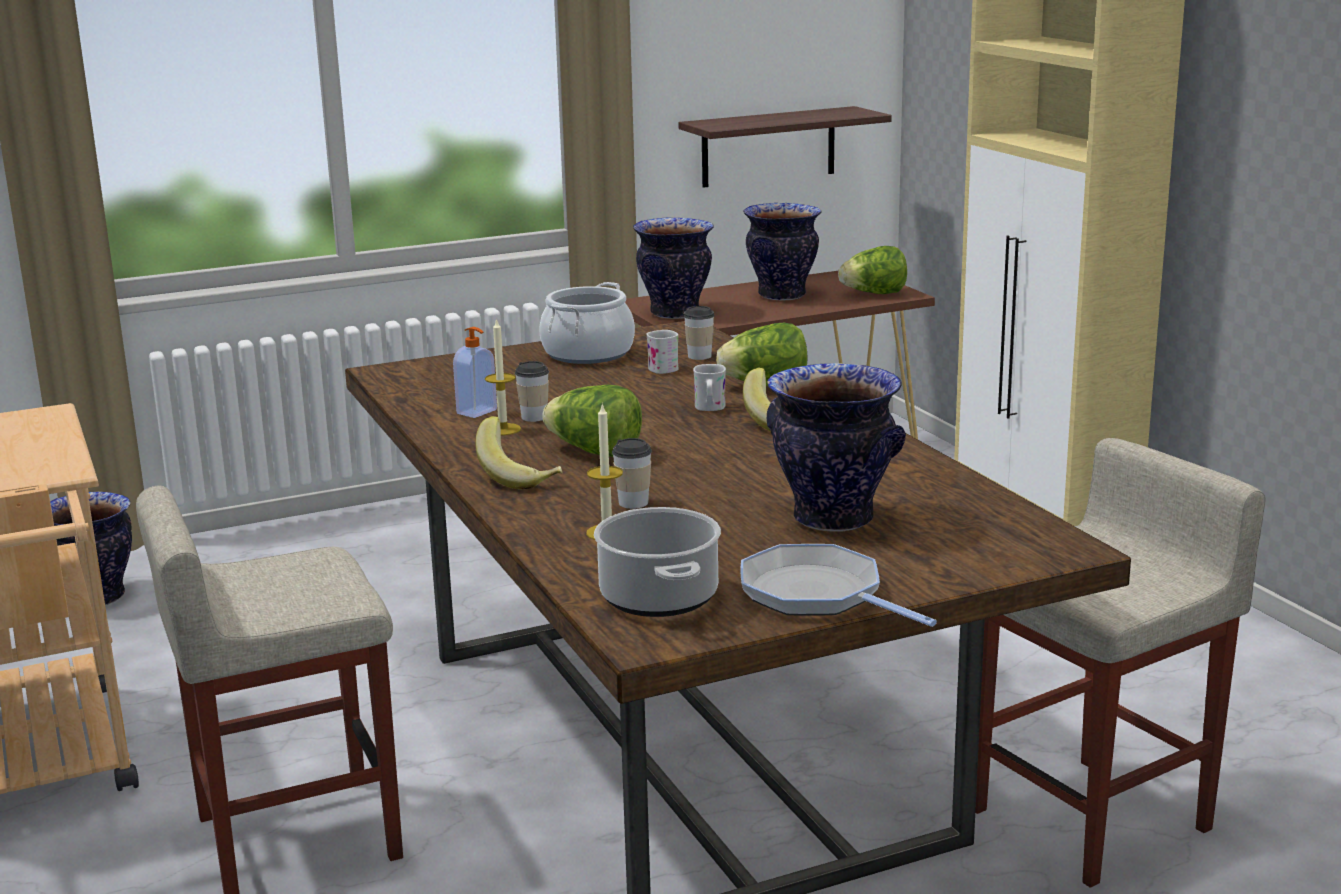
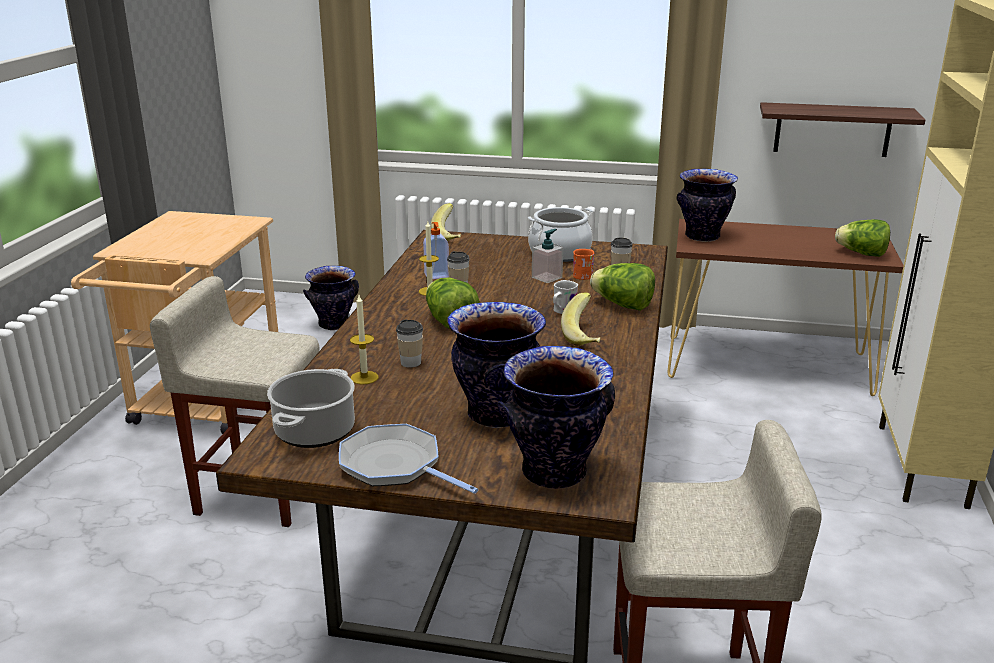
camera: 35 degrees right, 5 degrees up
banana [475,416,563,489] -> banana moved to [431,203,461,241]
white mug [646,330,679,374] -> orange mug [573,249,594,280]
frying pan [740,544,937,627] -> frying pan turned 45 degrees counterclockwise [339,424,479,494]
vase [743,203,822,300] -> vase moved to [497,346,615,489]
none -> soap dispenser [532,229,563,283]

